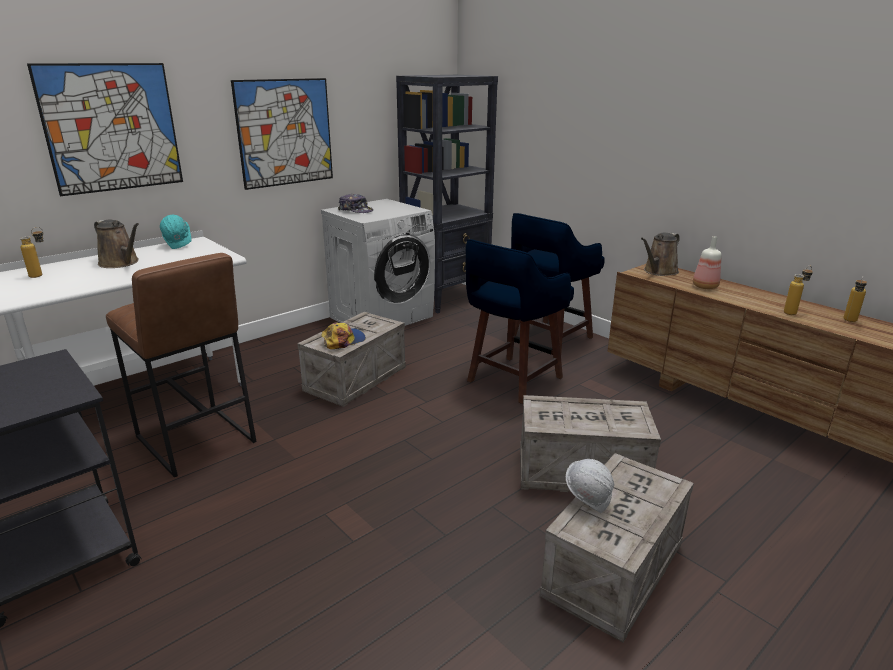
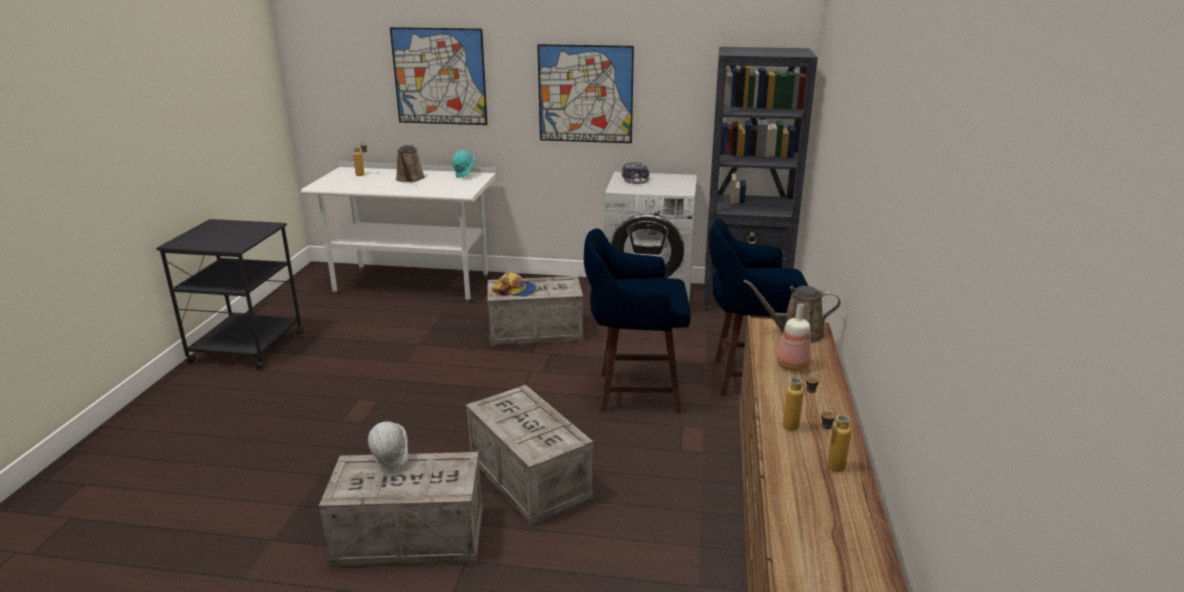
camera: 50 degrees right, 0 degrees up
brown stool [106,253,256,477] -> none

